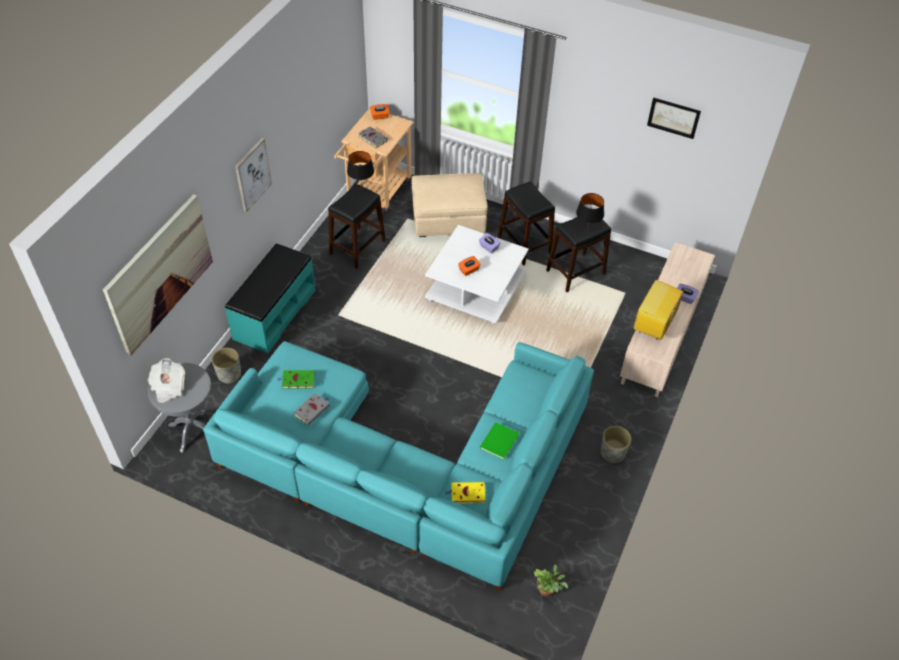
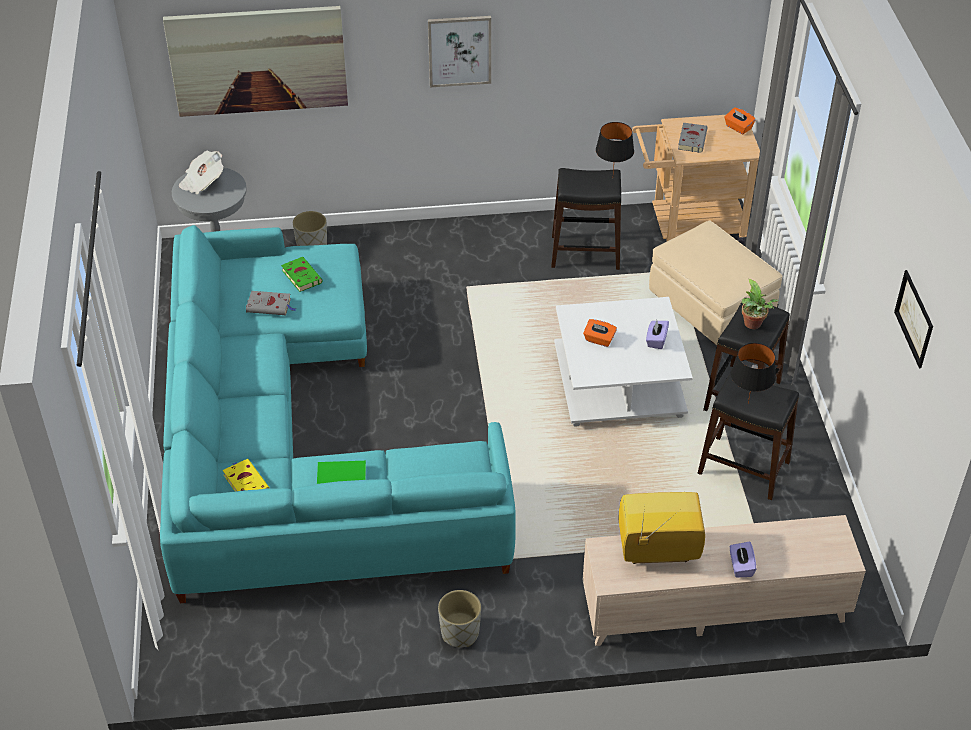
camera: 60 degrees right, 5 degrees down
turquoise bench [225,243,316,354] -> none
potted plant [534,565,568,597] -> potted plant moved to [741,279,779,329]

